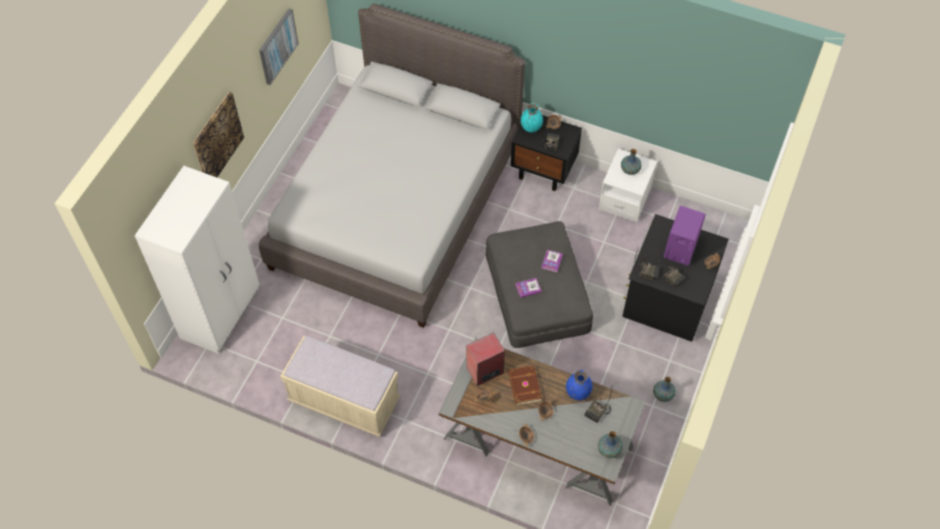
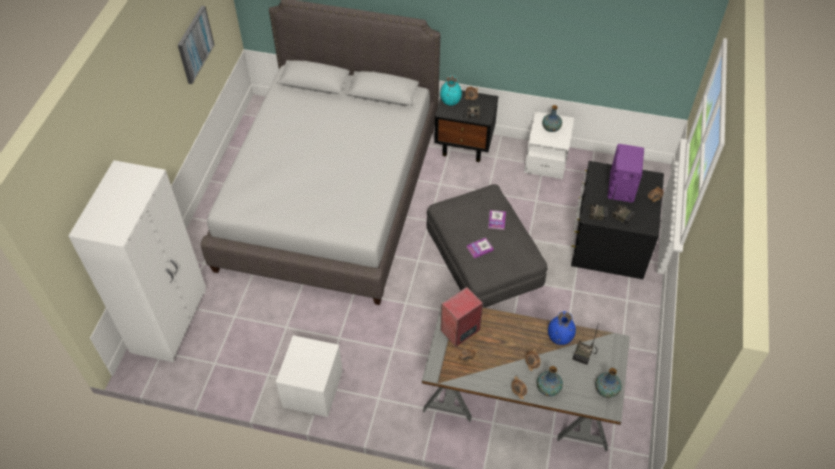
camera: 10 degrees left, 5 degrees down
picture [193,92,244,177] -> none
beige bench [280,336,400,437] -> white nightstand [276,335,343,417]
brown book [508,365,542,405] -> none
vase [653,377,676,402] -> vase moved to [537,366,563,396]

